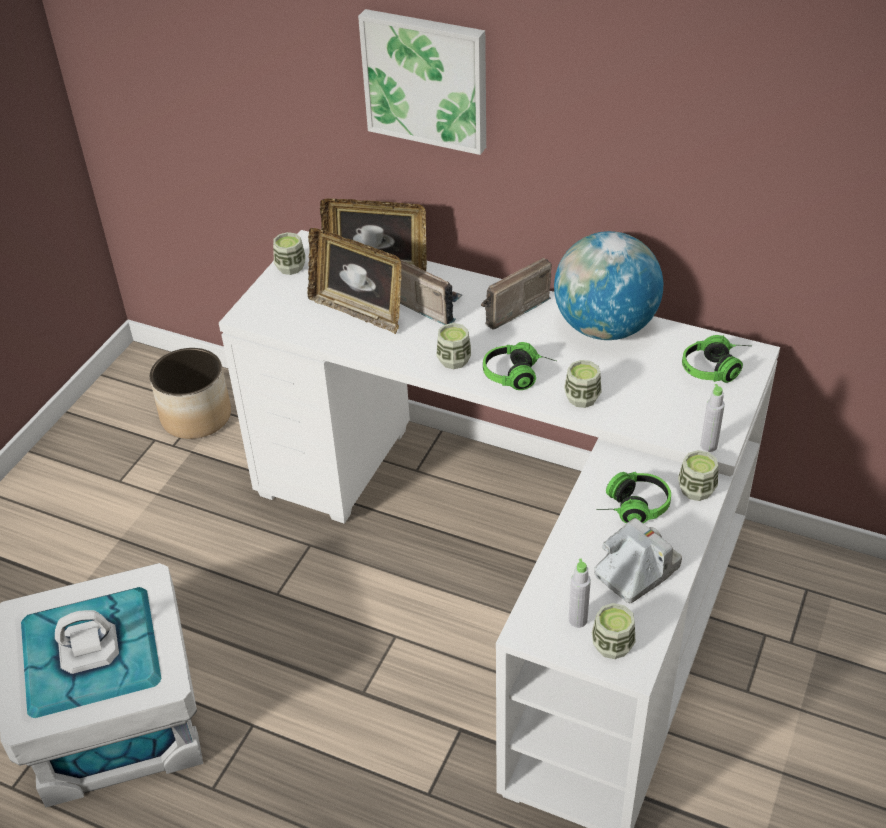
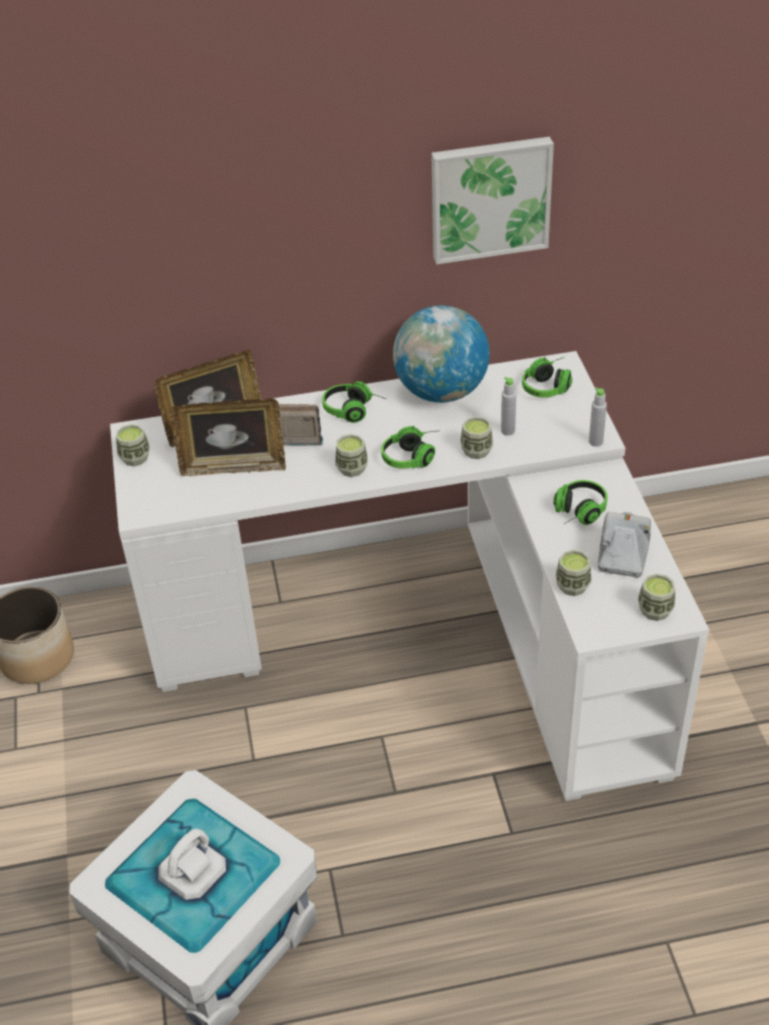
camera: 35 degrees left, 0 degrees up
picture [358,9,486,155] -> picture moved to [431,137,554,264]
radio [481,258,552,330] -> headphones [322,381,386,423]
grey bottle [569,558,591,628] -> grey bottle moved to [501,377,516,436]
cup [678,450,718,501] -> cup moved to [556,550,592,596]

